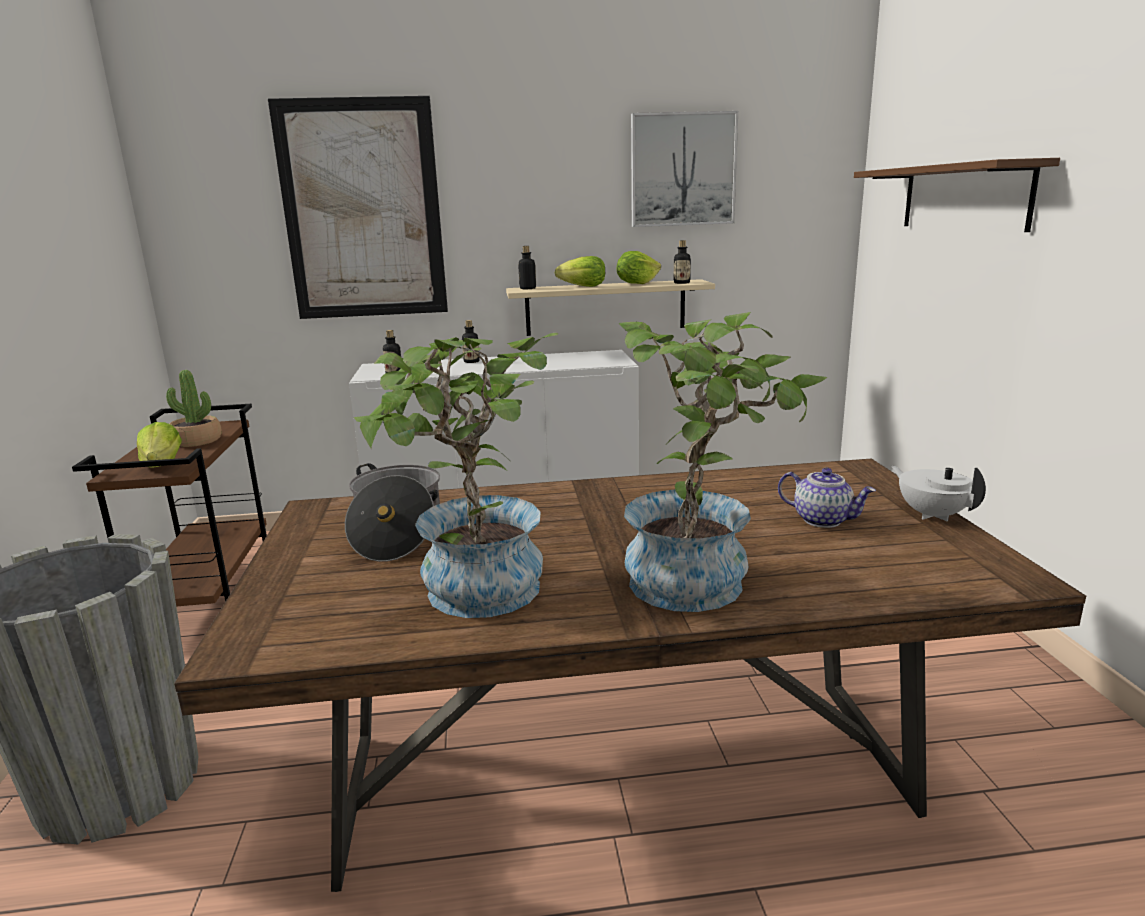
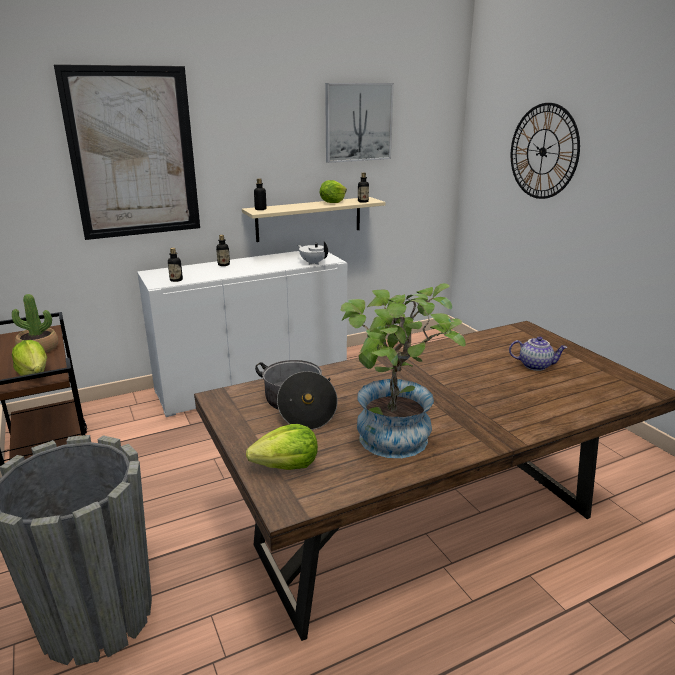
camera: 20 degrees left, 5 degrees up
lettuce [555,256,605,287] -> lettuce moved to [246,424,318,470]
potted plant [619,312,827,612] -> none
brown shelf [854,158,1060,232] -> wall clock [511,103,580,199]
white teapot [891,466,986,521] -> white teapot moved to [298,241,328,265]

